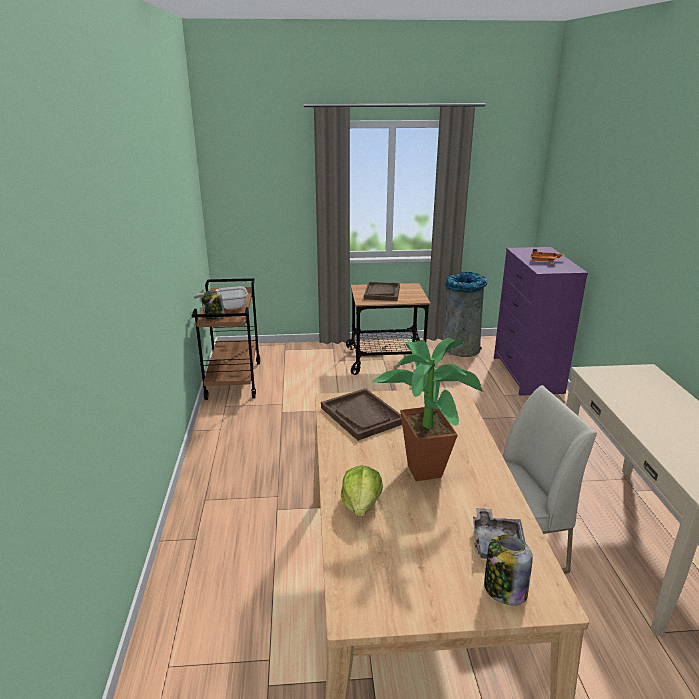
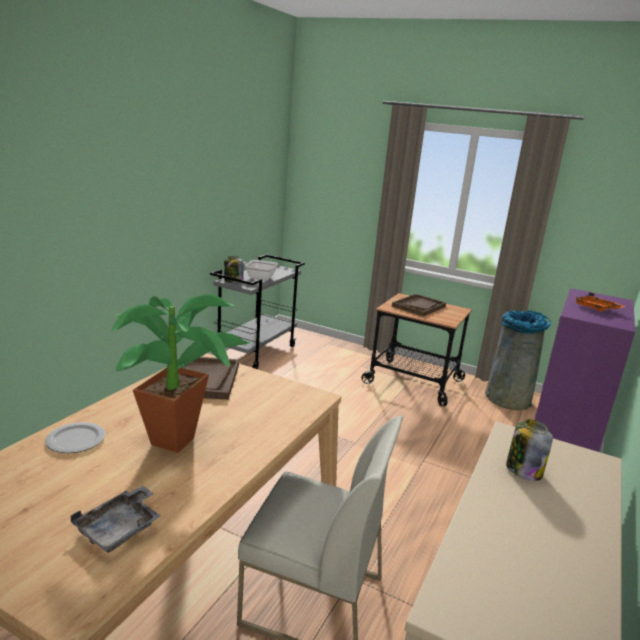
camera: 30 degrees right, 5 degrees down
brown cart [192,278,260,400] -> grey cart [210,254,305,369]
lettuce [341,465,383,517] -> plate [45,422,105,453]
jar [484,534,533,605] -> jar moved to [506,419,553,481]

